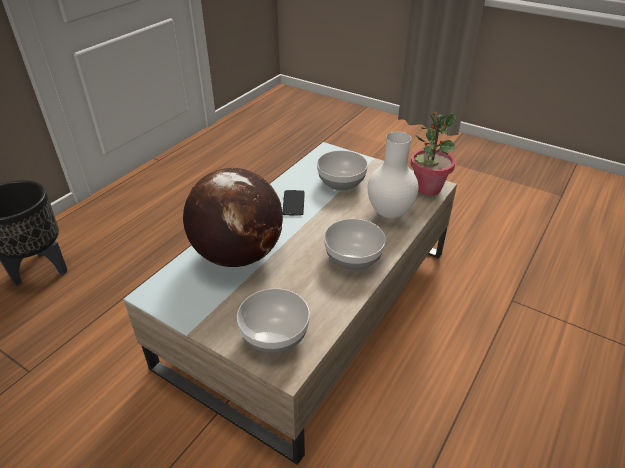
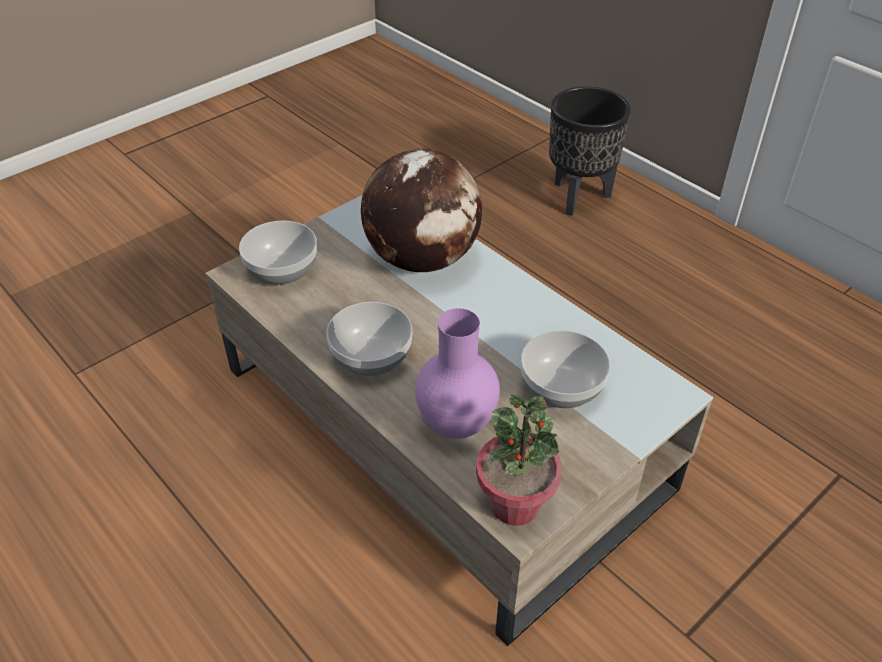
camera: 105 degrees right, 5 degrees up
phone [282,190,305,215] -> none
white vase [368,132,419,218] -> purple vase [415,308,500,439]

